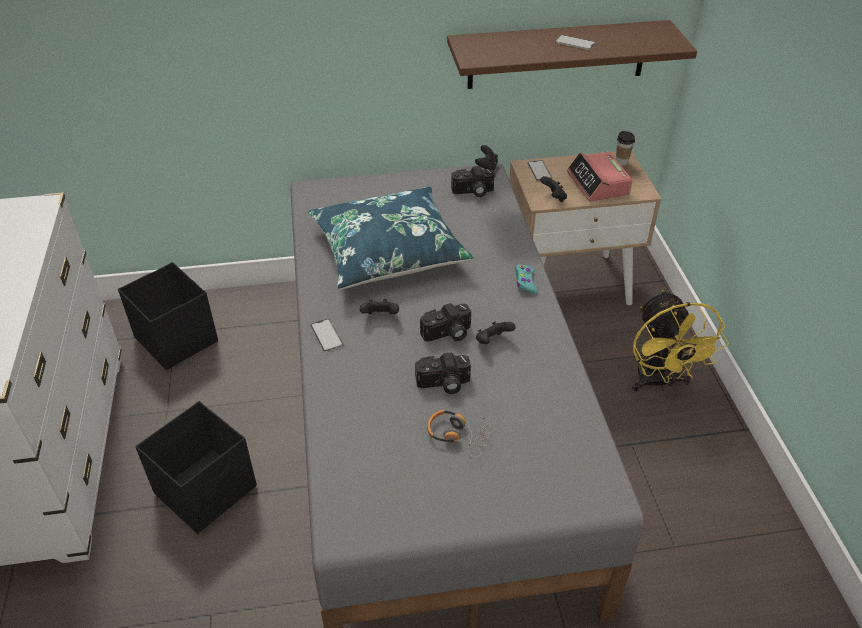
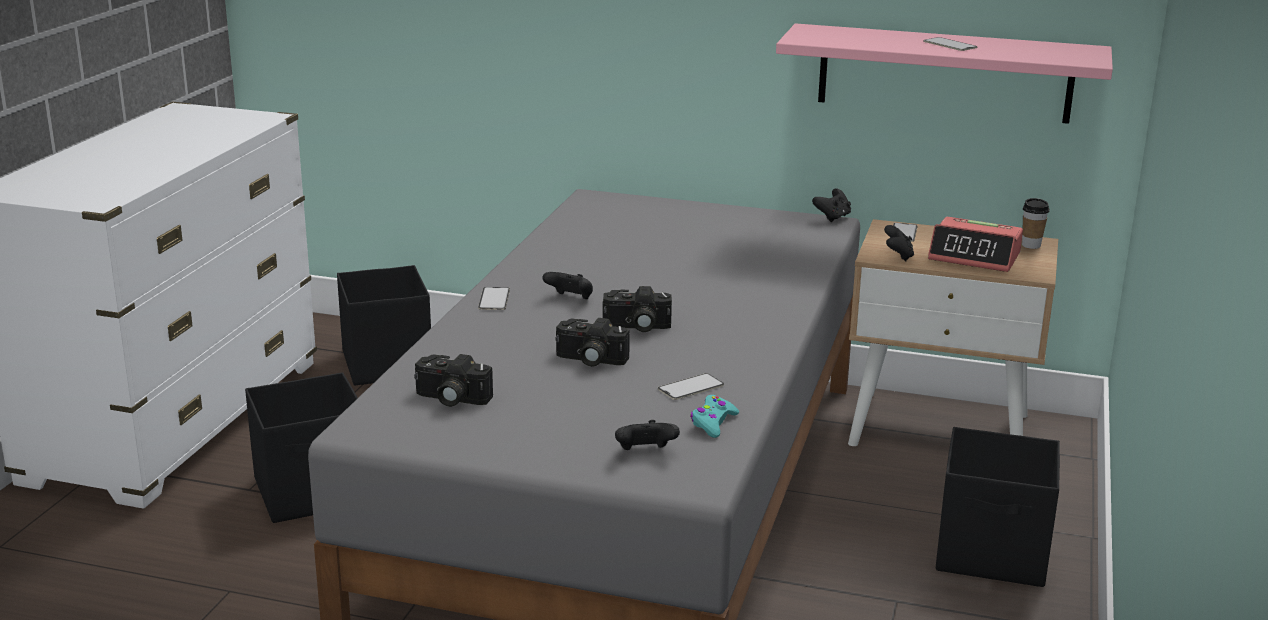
camera: 25 degrees right, 20 degrees down
blue pillow [308,187,474,289] -> none
headphones [427,410,491,457] -> none
brown shelf [447,20,697,89] -> pink shelf [776,23,1113,124]
camera [451,166,494,197] -> camera moved to [414,354,493,407]
black game controller [476,321,516,344] -> black game controller moved to [615,420,680,450]
turquoise game controller [515,264,538,294] -> turquoise game controller moved to [690,395,739,438]
alarm clock [567,152,633,201] -> alarm clock turned 75 degrees counterclockwise [928,217,1023,272]
yellow fan [632,290,729,392] -> black storage box [936,427,1060,587]
none -> phone [658,373,724,400]

